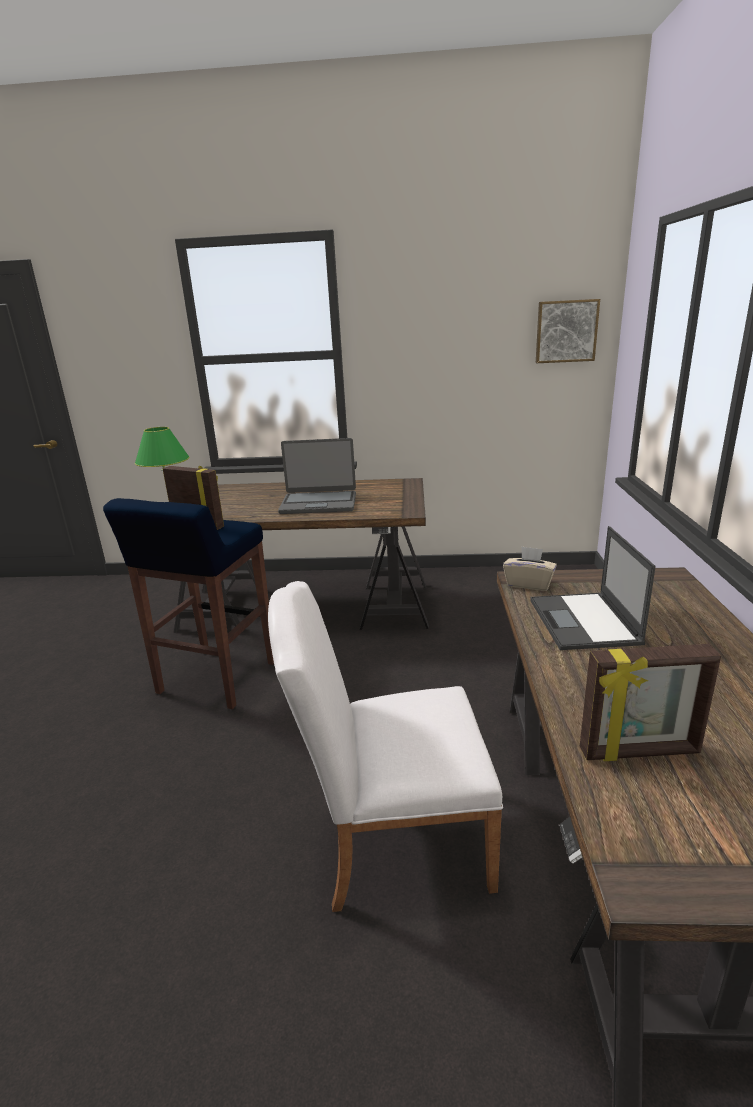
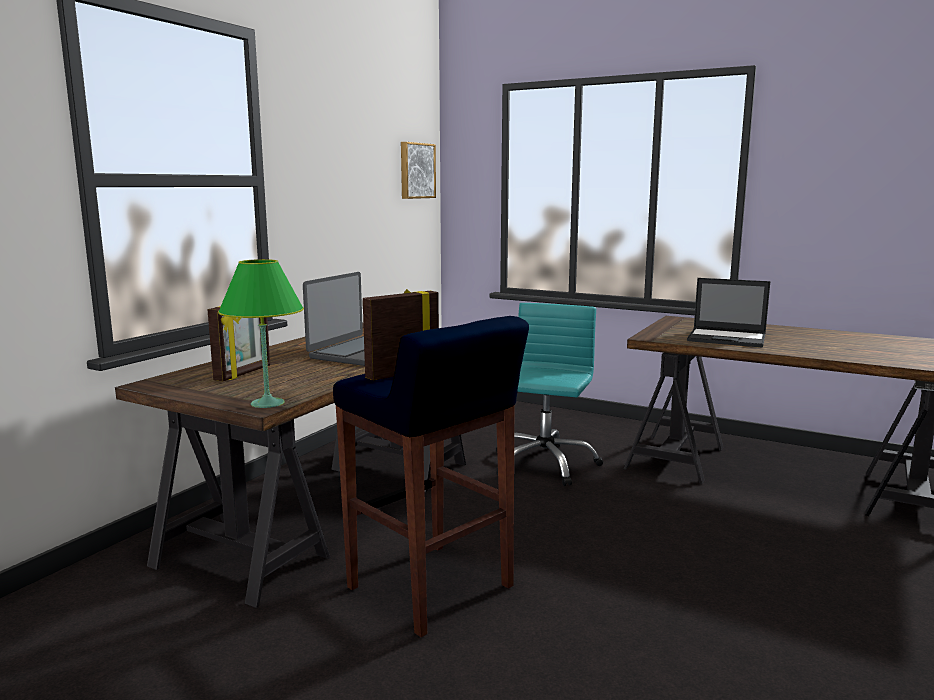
camera: 65 degrees left, 10 degrees down
white chair [268,581,503,912] -> none
beige tissue box [503,546,557,591] -> none
picture frame [580,644,721,761] -> picture frame moved to [208,306,270,381]
none -> turquoise office chair [496,303,603,486]

